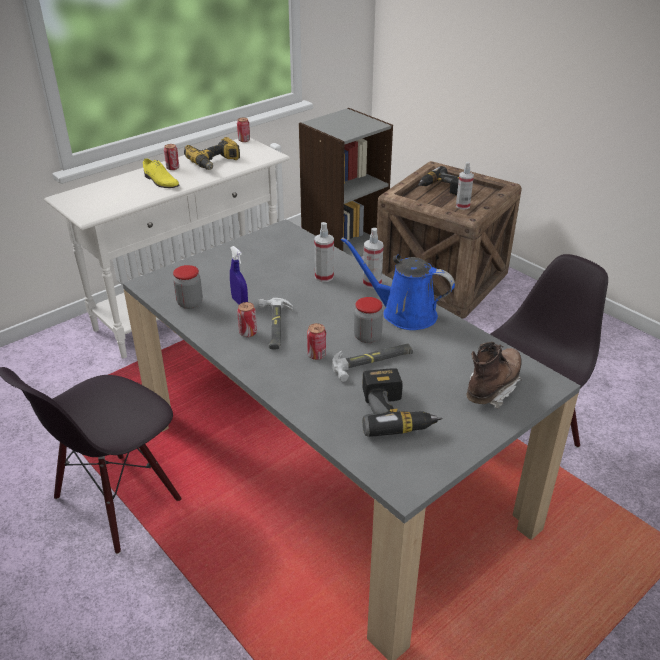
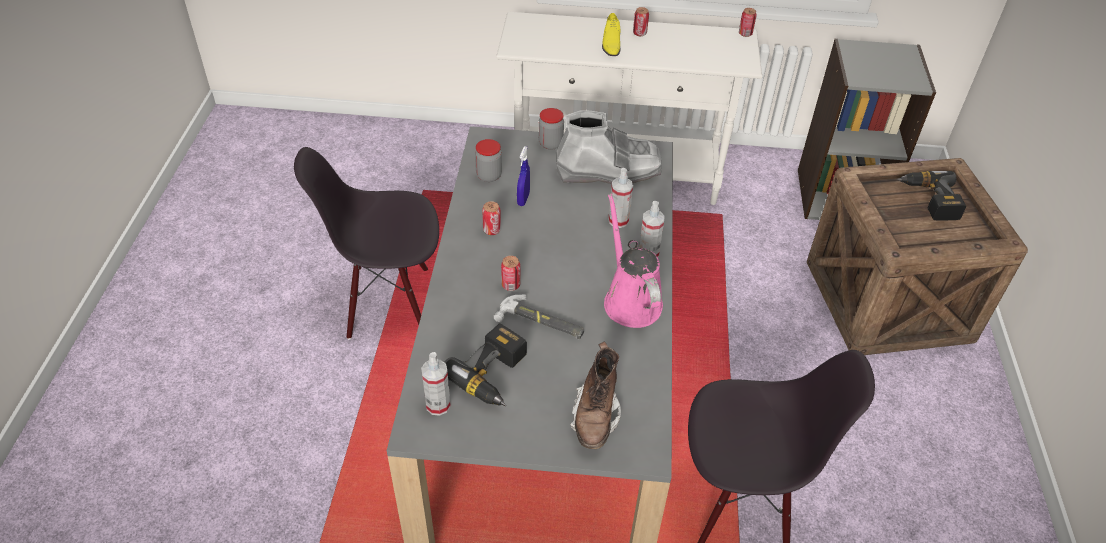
camera: 45 degrees right, 10 degrees up
power drill [184,137,240,170] -> none
hammer [259,298,293,349] -> none
blue watering can [341,237,455,330] -> pink watering can [604,194,663,328]
jar [354,297,383,343] -> jar moved to [538,108,564,150]
spray bottle [456,162,474,209] -> spray bottle moved to [421,352,451,416]
brown boot [466,342,522,409] -> brown boot turned 105 degrees clockwise [570,341,621,449]
none -> grey boot [556,111,662,184]

